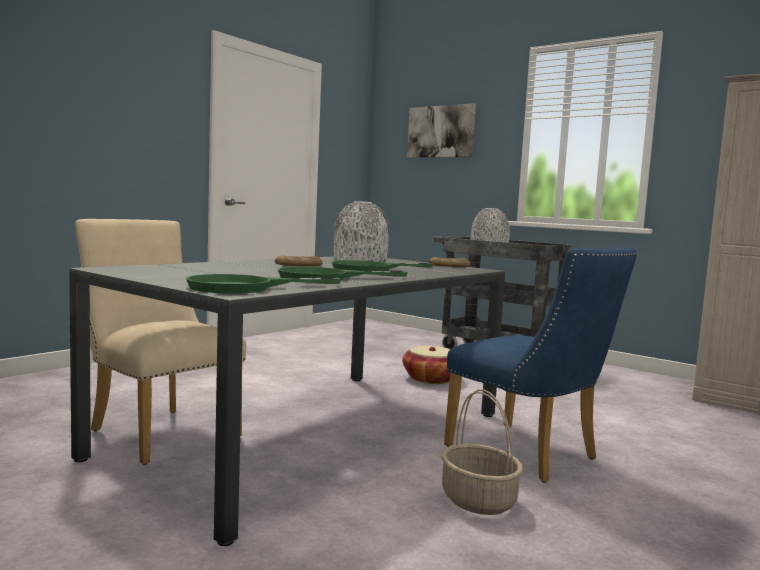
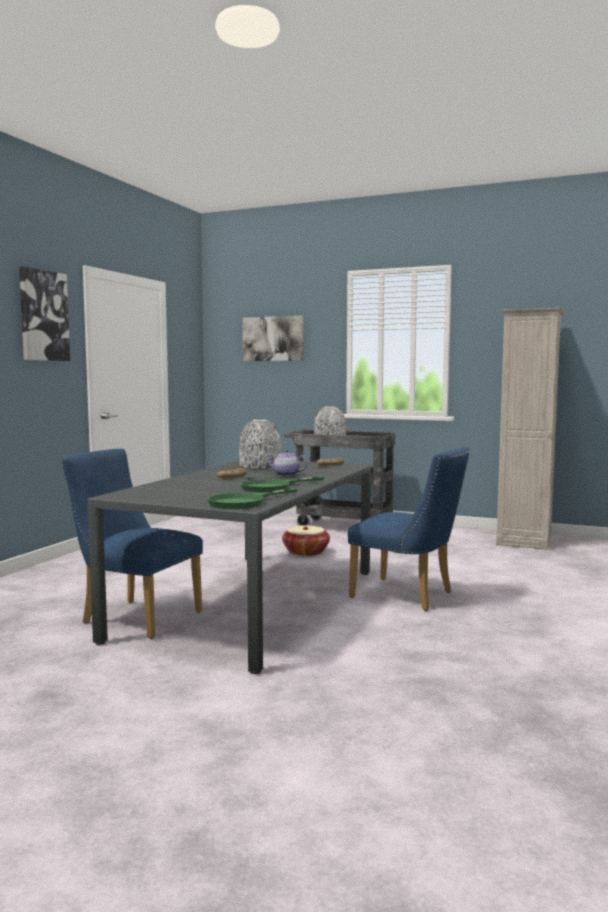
camera: 15 degrees left, 0 degrees up
beige chair [75,219,246,465] -> blue chair [62,449,203,639]
green frying pan [331,260,434,271] -> teapot [268,450,307,476]
basket [441,389,523,515] -> none
none -> picture [19,266,70,361]

